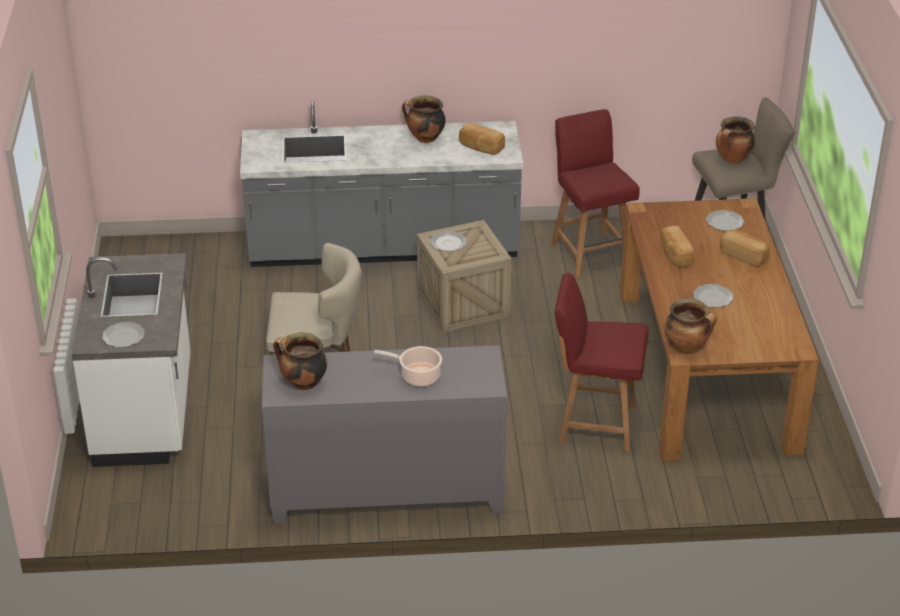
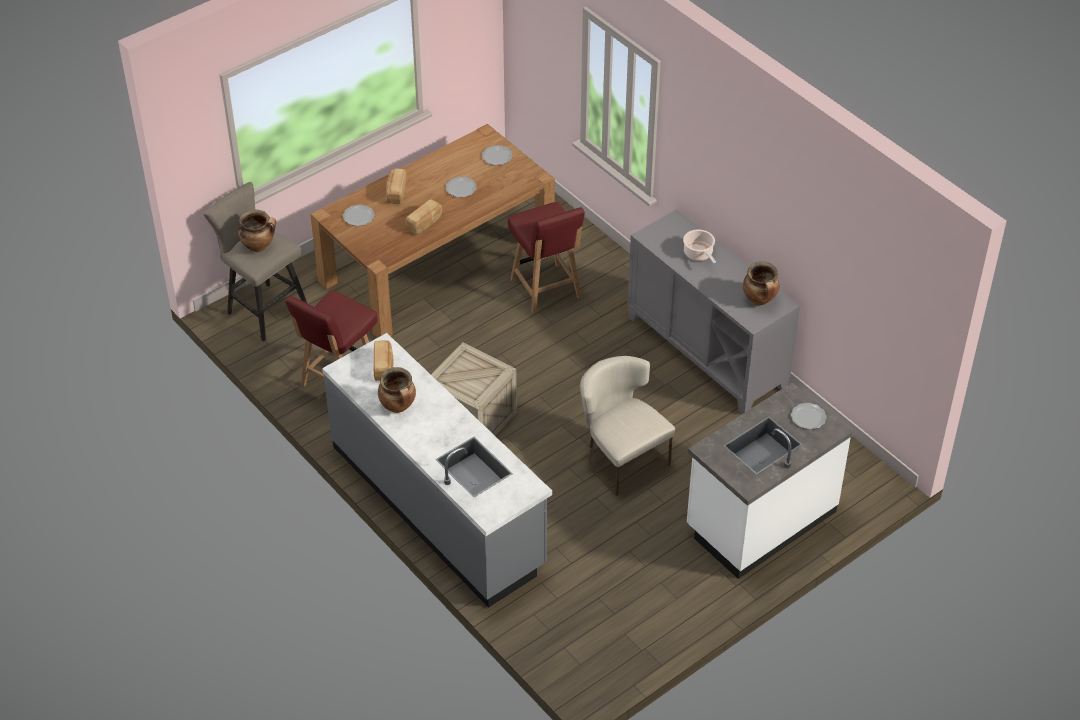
camera: 125 degrees left, 10 degrees up
plate [430,231,467,252] -> plate moved to [482,145,512,165]
cooking pot [665,298,717,354] -> none

